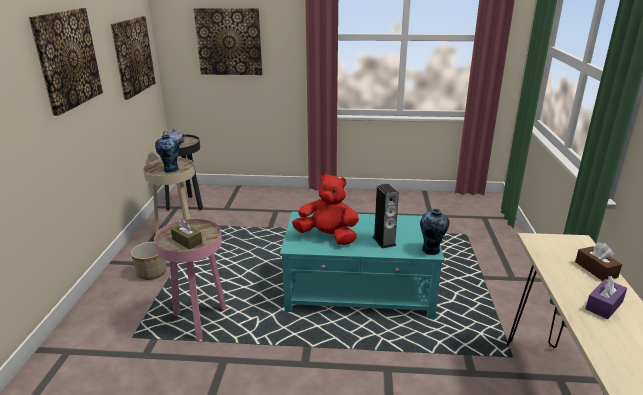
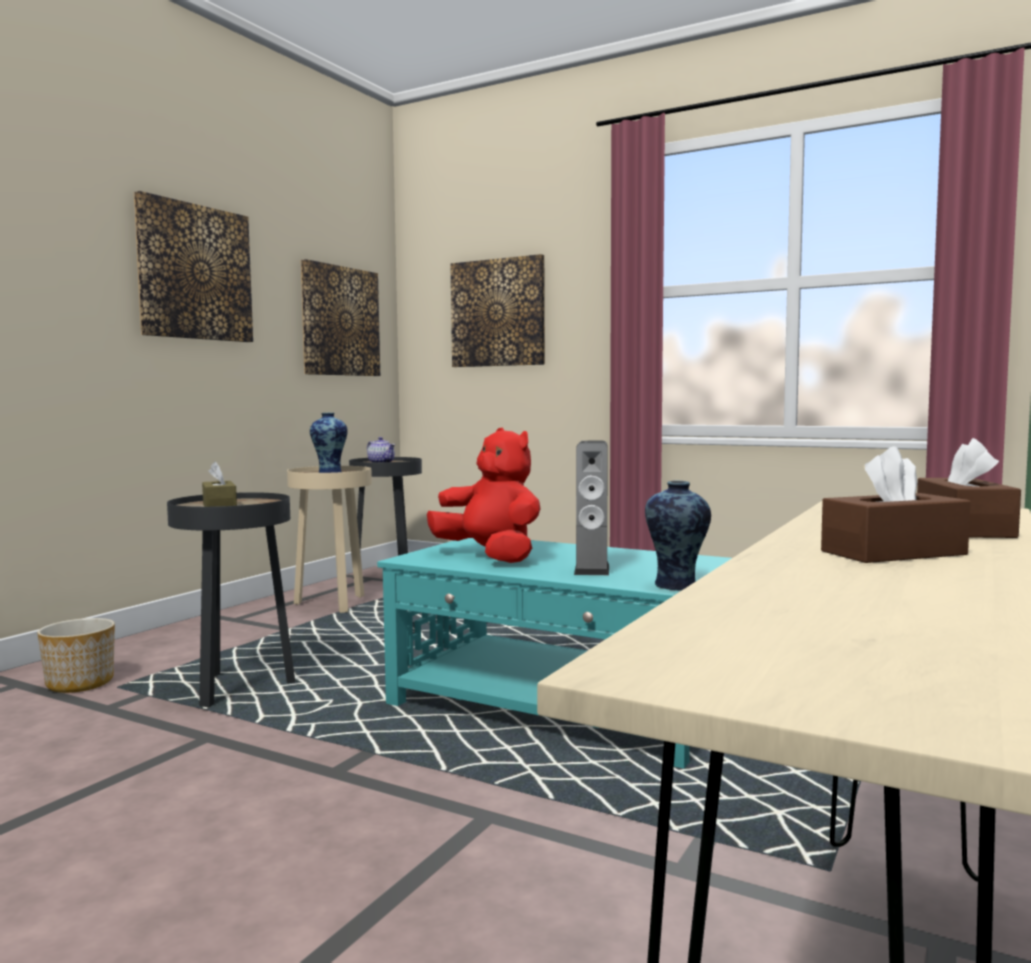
camera: 25 degrees right, 20 degrees down
planter [131,242,166,280] -> planter moved to [37,618,115,693]
pink side table [154,219,227,340] -> black side table [167,492,295,707]
purple tissue box [585,276,627,319] -> brown tissue box [821,446,971,563]

